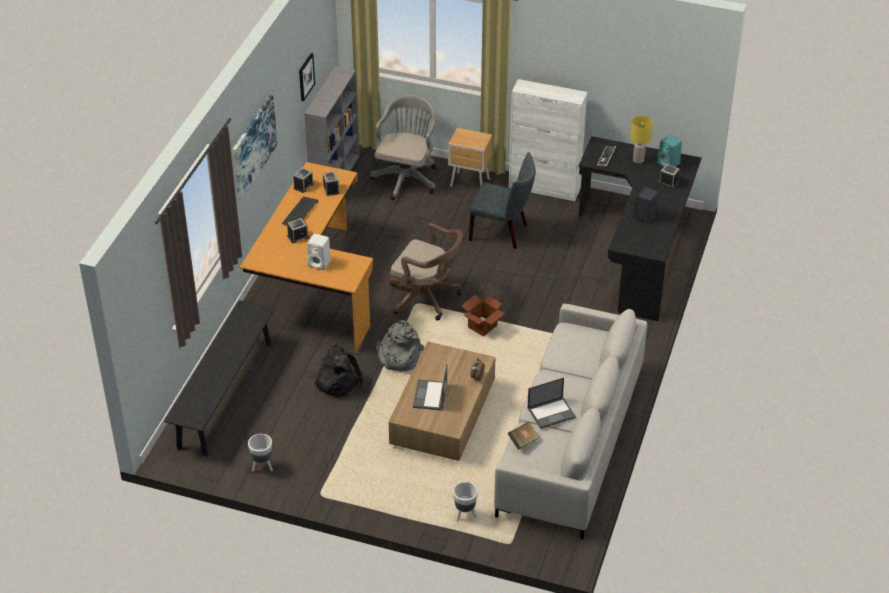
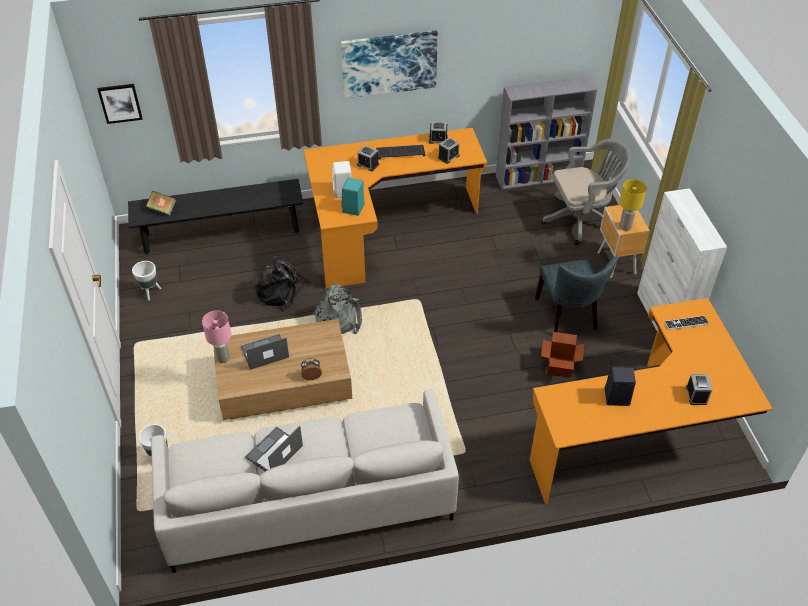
camera: 60 degrees right, 5 degrees up
picture [299,53,315,101] -> picture moved to [98,84,143,124]
brown office chair [389,223,463,321] -> none
cardboard box [461,295,505,337] -> cardboard box moved to [541,332,584,378]
book [508,422,540,450] -> book moved to [146,191,176,215]
laptop [528,378,576,429] -> laptop turned 90 degrees clockwise [246,426,303,472]
black desk [579,136,702,321] -> orange desk [530,298,773,504]
yellow table lamp [630,116,653,164] -> yellow table lamp moved to [619,179,647,231]
turquoise speaker [657,134,682,167] -> turquoise speaker moved to [341,177,364,216]
none -> pink table lamp [202,311,231,363]

